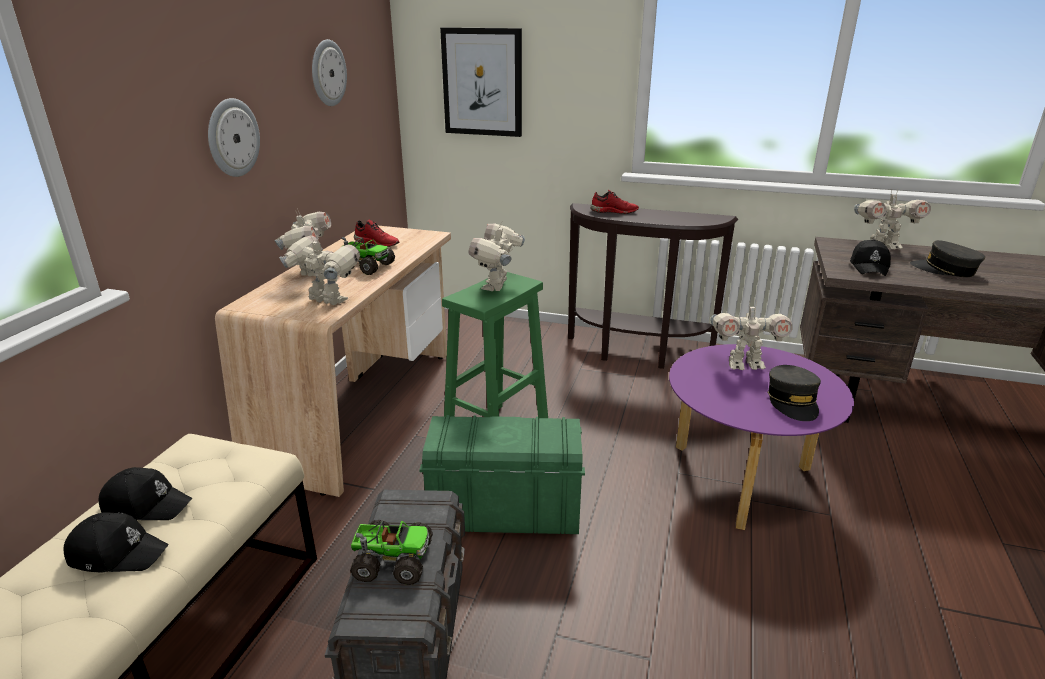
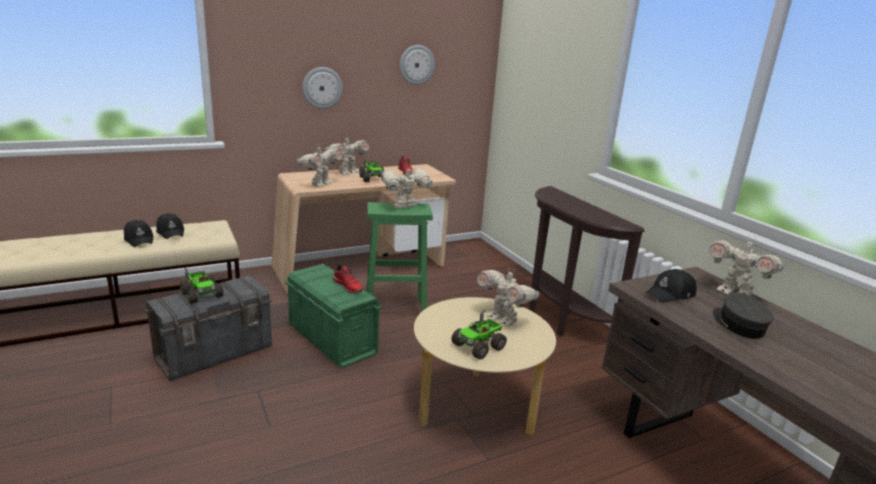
camera: 45 degrees right, 5 degrees down
toy robot [279,235,360,305] -> toy robot turned 45 degrees clockwise [297,144,343,187]
picture [440,27,522,137] -> none
red shoe [590,190,639,214] -> red shoe moved to [333,264,363,293]
purple coffee table [669,344,854,530] -> beige coffee table [414,297,556,436]
grey cap [767,365,821,421] -> toy truck [451,309,507,360]

